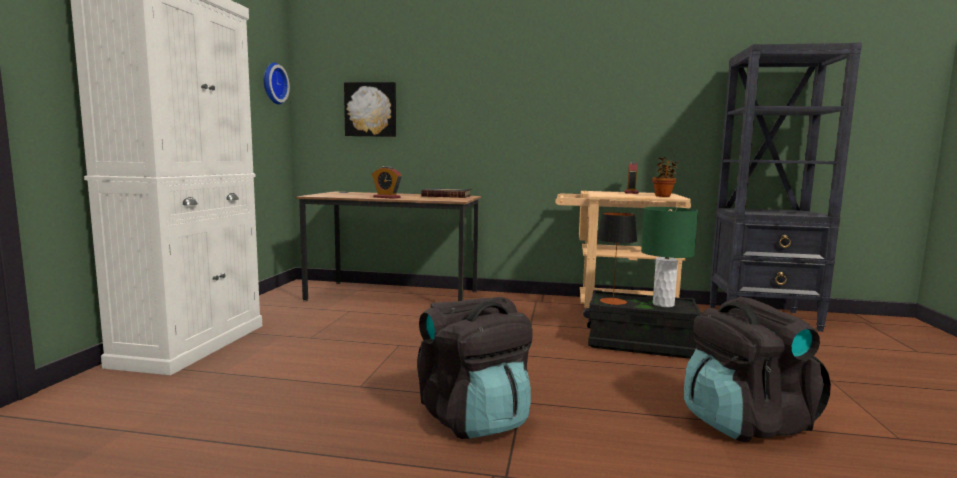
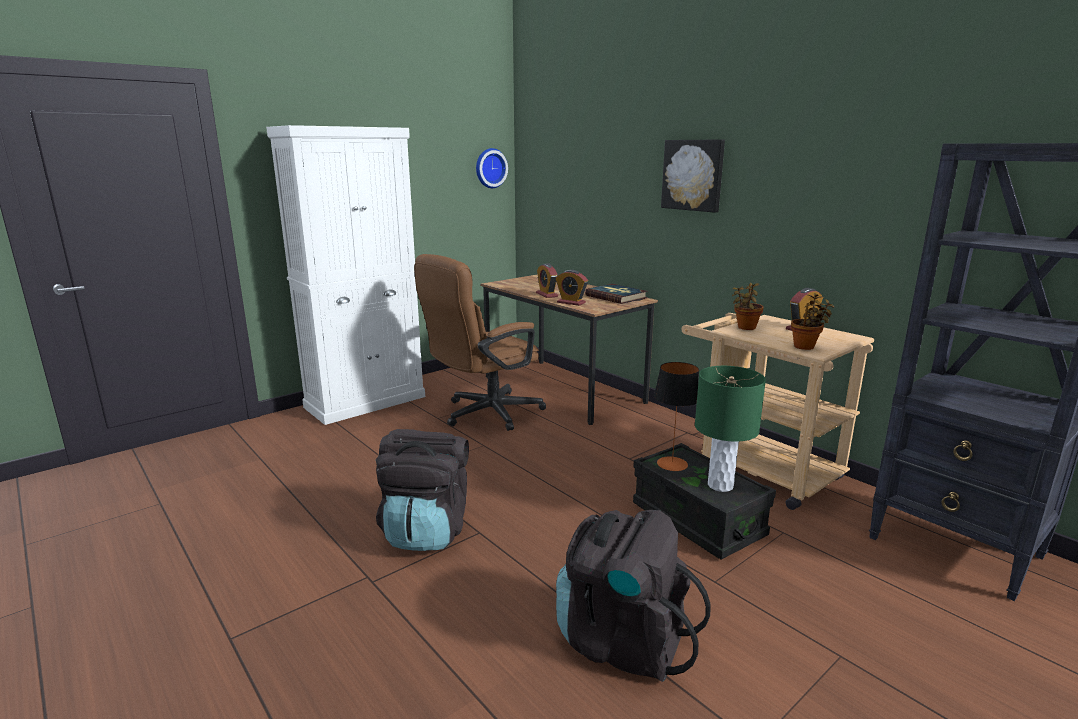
camera: 40 degrees right, 10 degrees up
picture [344,82,396,137] -> picture moved to [661,139,725,213]
none -> brown office chair [414,254,546,431]
none -> alarm clock [556,270,588,306]
none -> potted plant [732,283,764,330]

